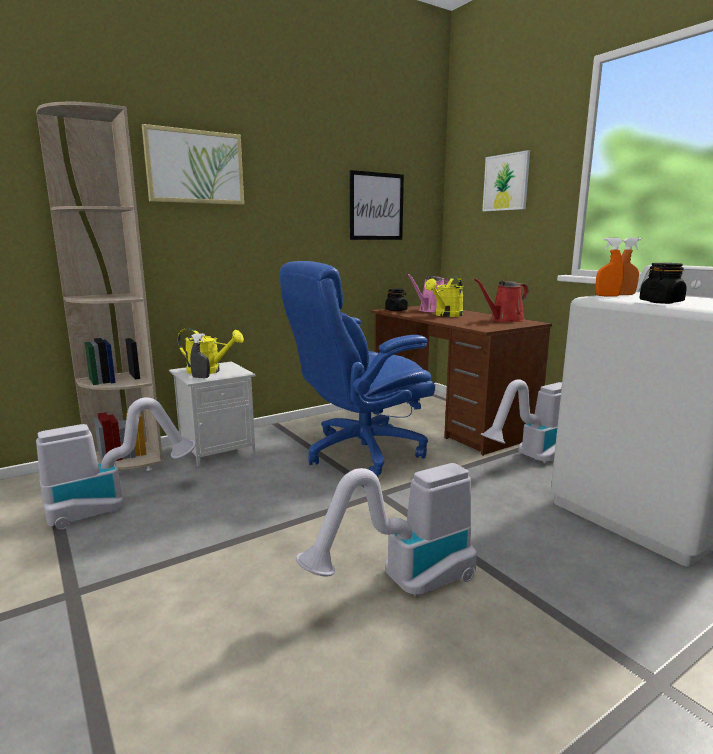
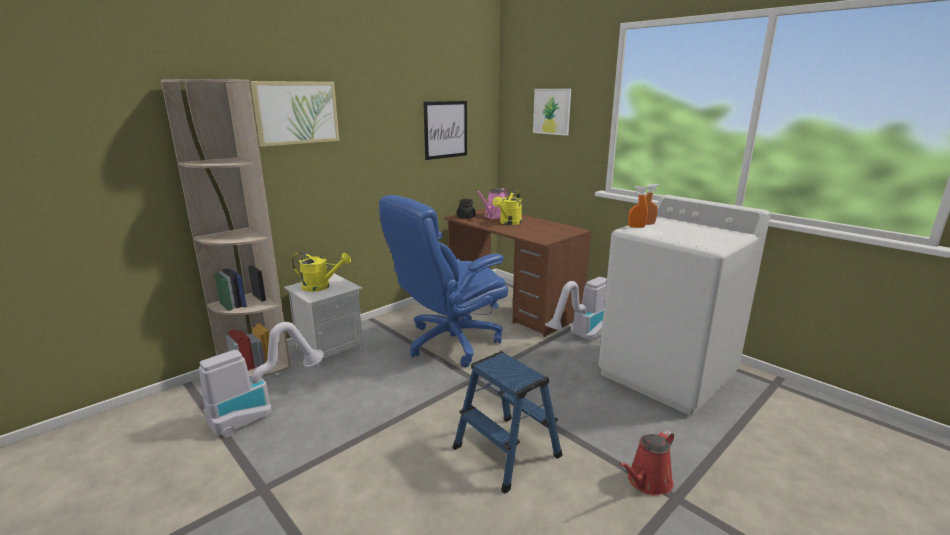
camera: 10 degrees left, 5 degrees up
grey spray bottle [190,333,210,378] -> none
vacuum cleaner [296,463,477,598] -> blue step ladder [453,351,563,494]
red watering can [474,278,529,322] -> red watering can moved to [619,430,674,496]
black jar [639,263,687,304] -> none

